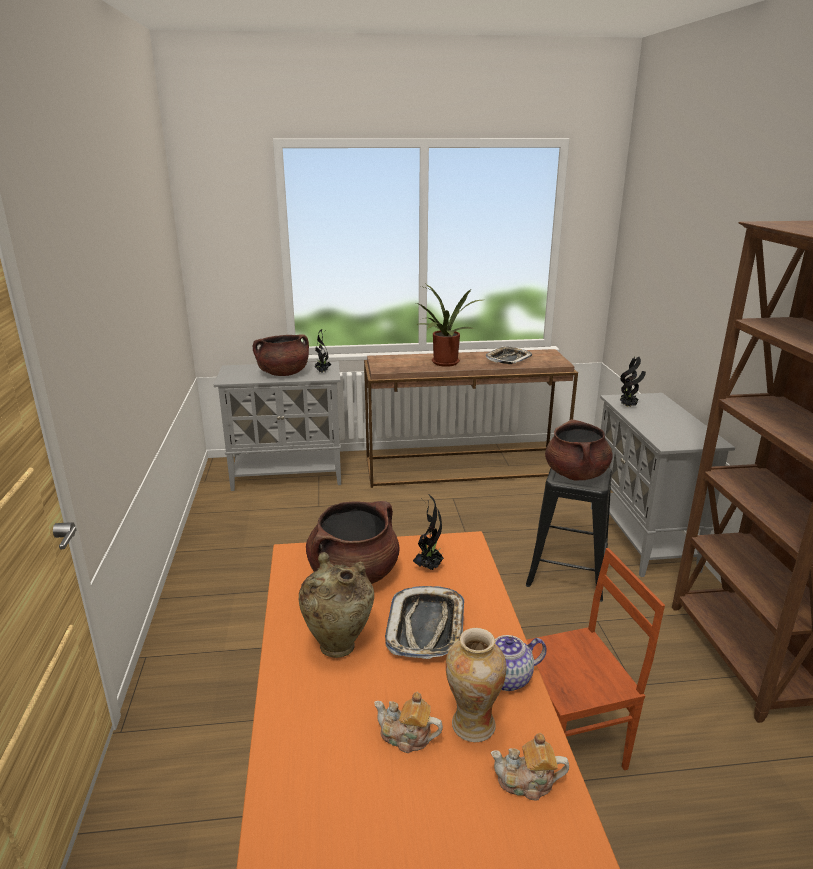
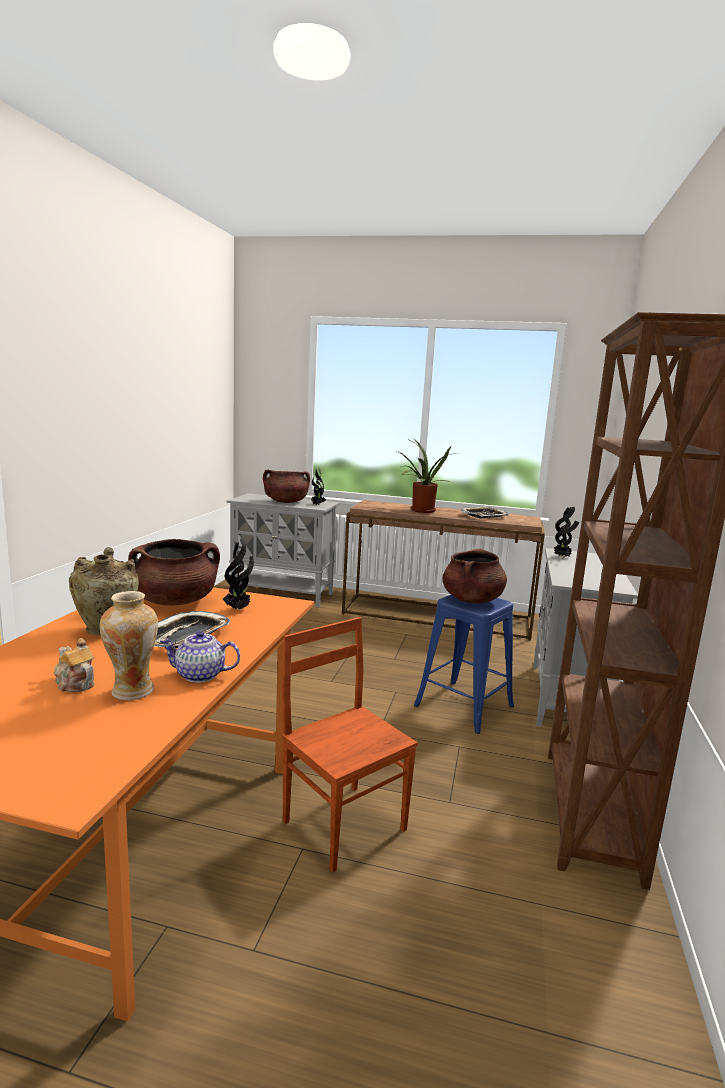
camera: 20 degrees right, 10 degrees down
teapot [491,733,569,801] -> none
black stool [526,468,612,602] -> blue stool [414,595,514,734]
brown chair [527,548,665,770] -> brown chair turned 135 degrees counterclockwise [282,617,418,872]

